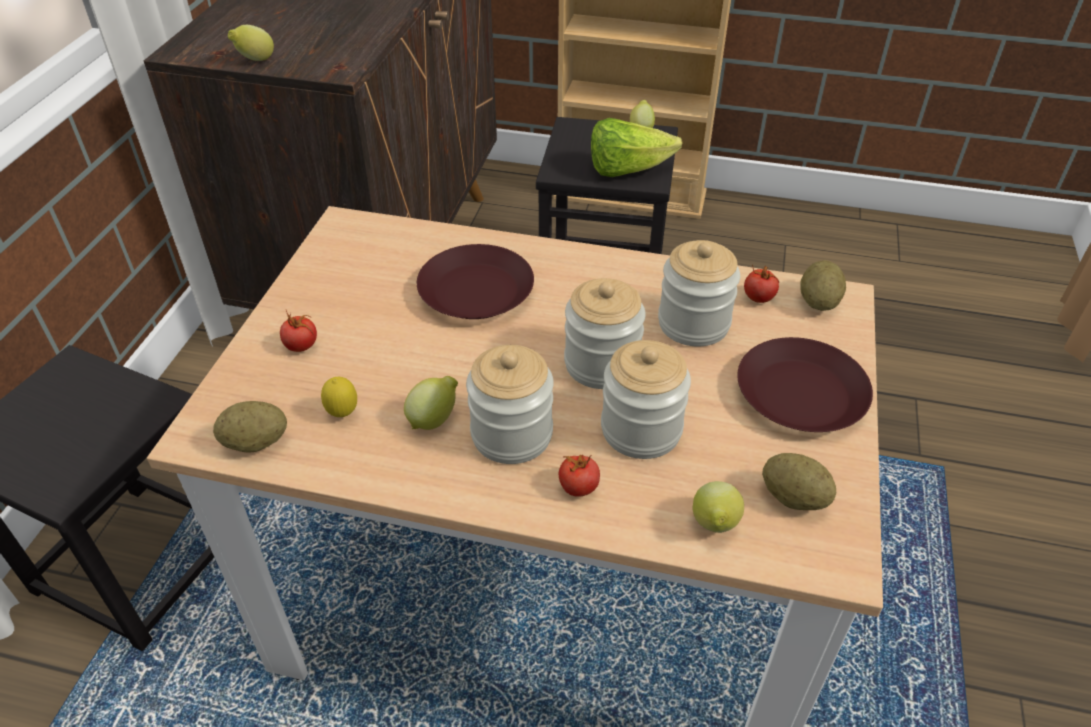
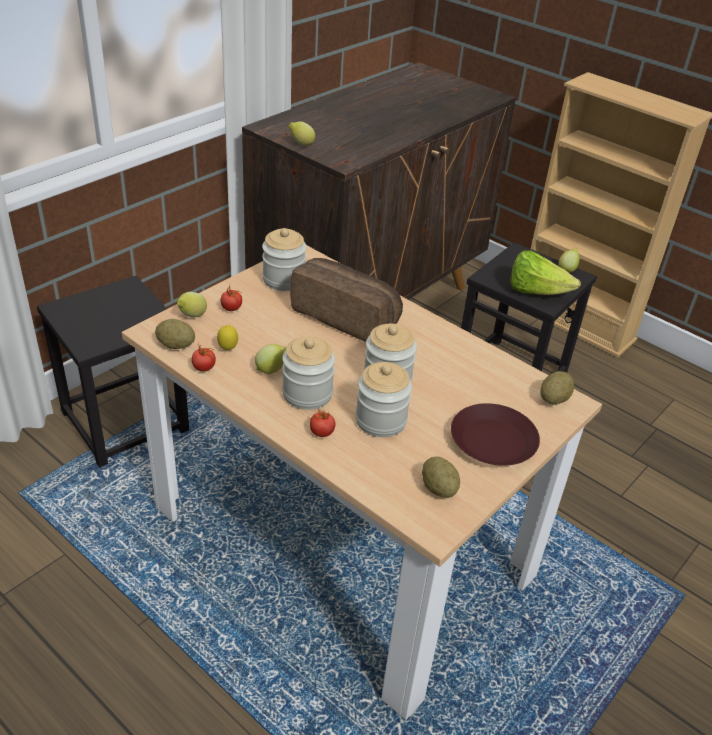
camera: 25 degrees right, 5 degrees down
brown plate [417,244,534,319] -> bread [290,258,403,342]
jar [658,240,740,346] -> jar moved to [262,228,307,291]
lemon [692,481,744,533] -> lemon moved to [177,292,207,317]
tomato [744,264,779,303] -> tomato moved to [192,342,216,371]

